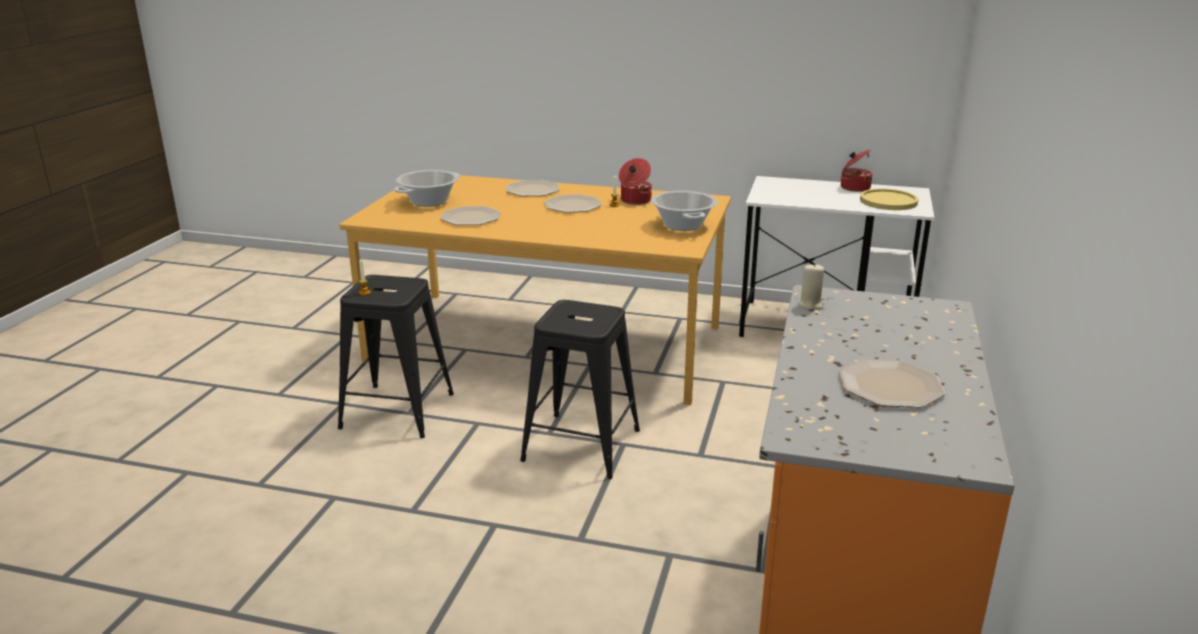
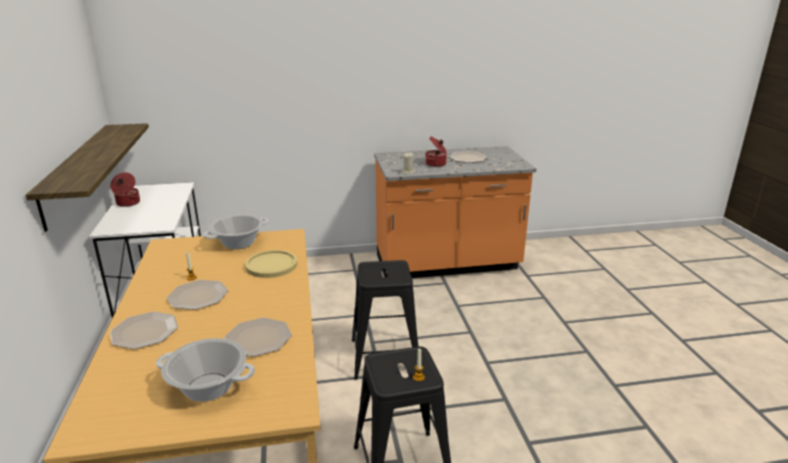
camera: 115 degrees left, 0 degrees up
cooking pot [619,158,652,205] -> cooking pot moved to [425,136,447,167]
yellow plate [860,189,919,210] -> yellow plate moved to [245,250,297,278]
none -> shelf [26,123,149,232]

